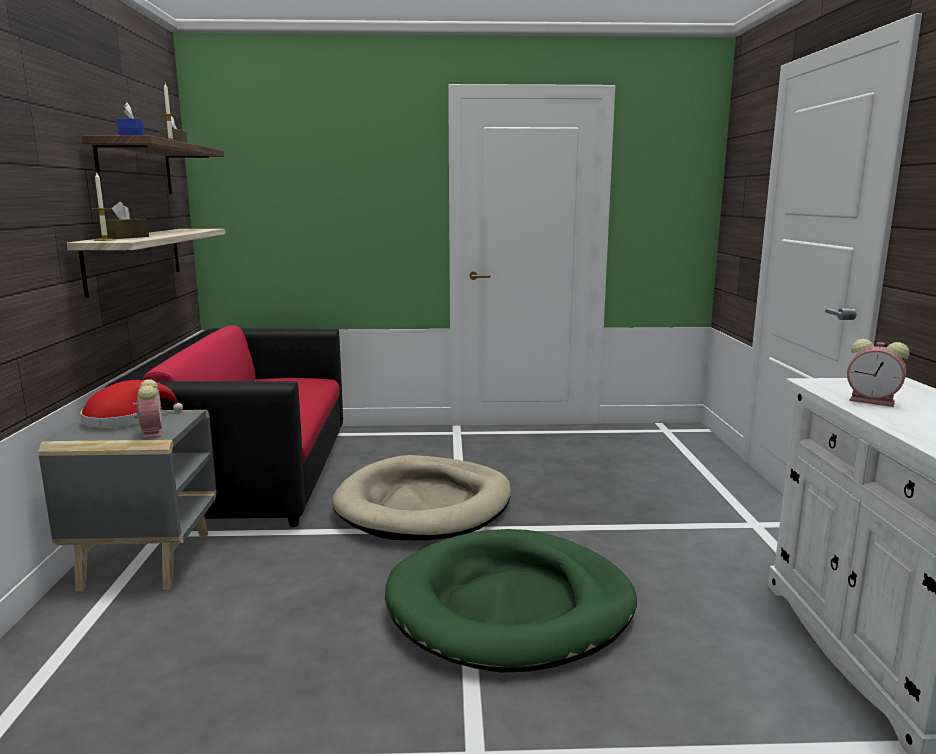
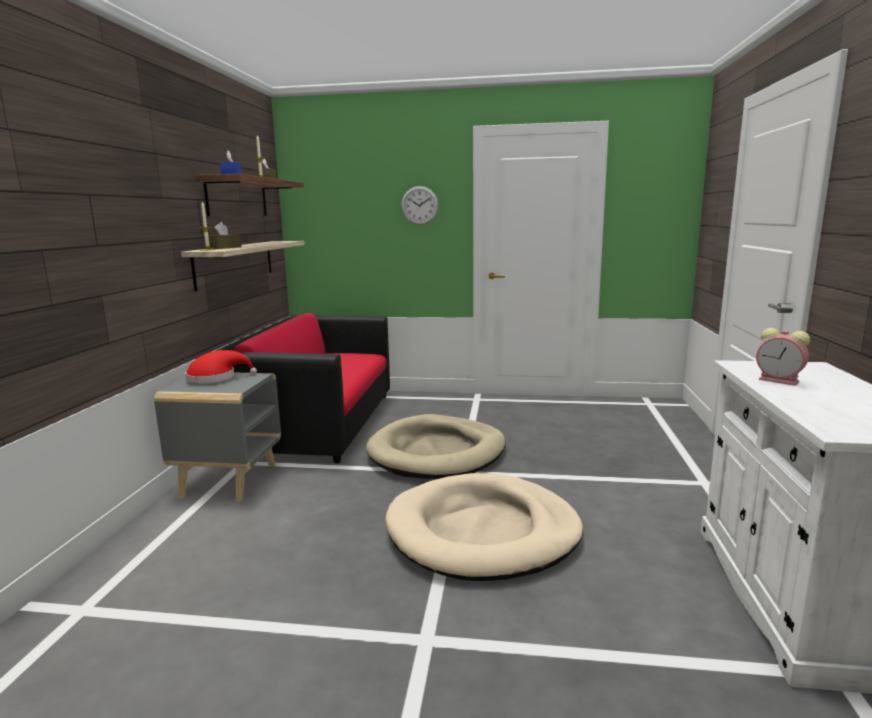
camera: 10 degrees right, 0 degrees up
alarm clock [133,379,162,439] -> none
green dog bed [385,529,637,673] -> beige dog bed [385,473,583,581]
none -> wall clock [401,186,439,225]

